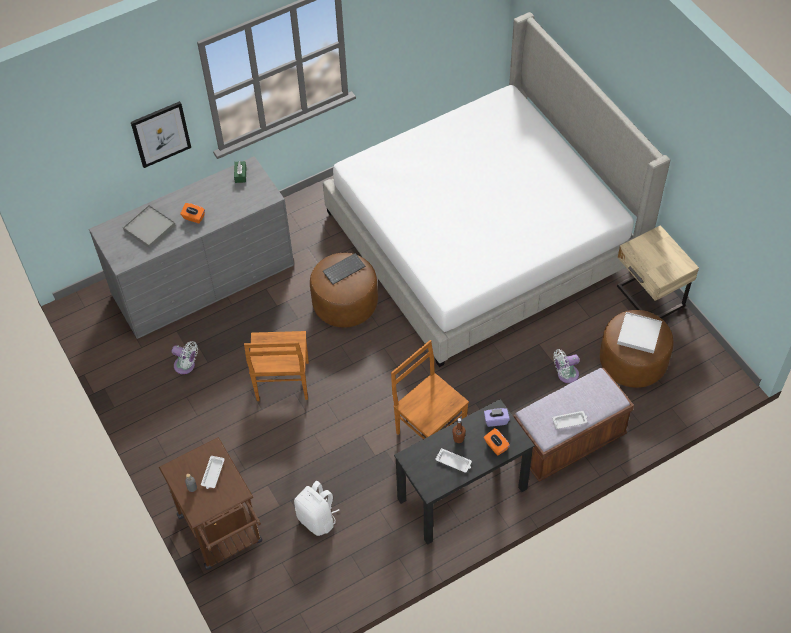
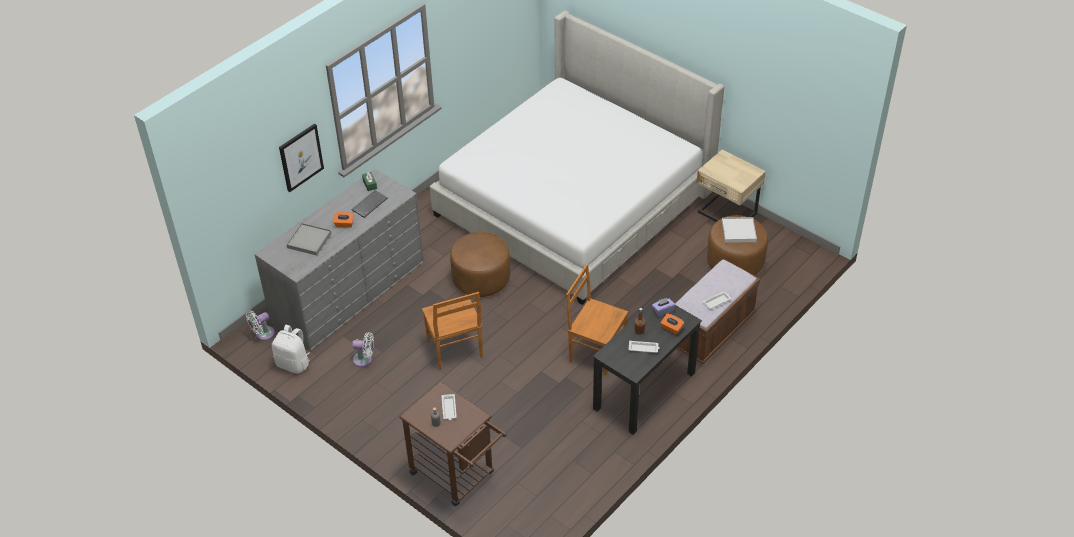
camera: 20 degrees left, 10 degrees down
white backpack [294,481,339,536] -> white backpack moved to [271,325,310,374]
keyboard [323,253,366,285] -> keyboard moved to [352,190,388,218]
white fan [553,349,579,383] -> white fan moved to [246,310,275,341]

